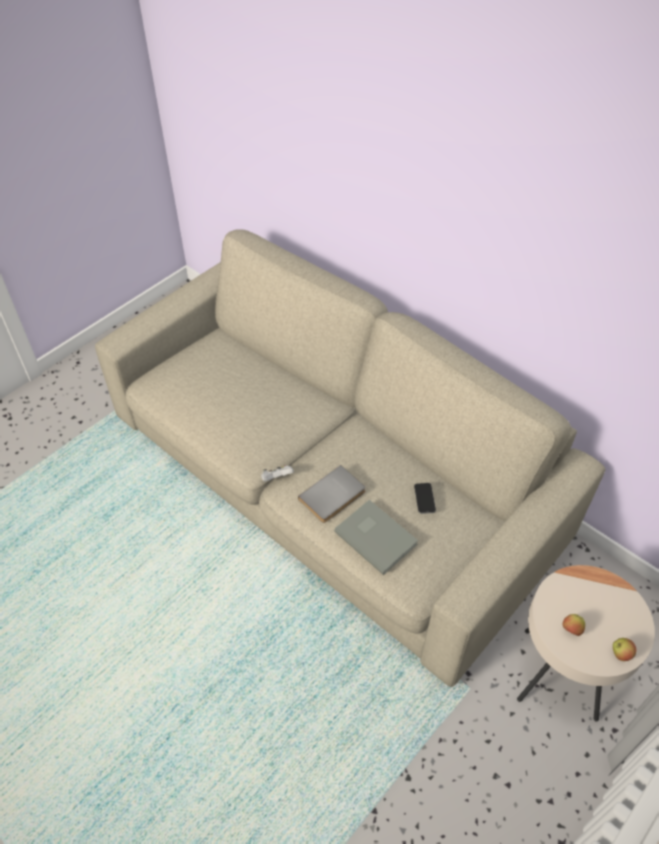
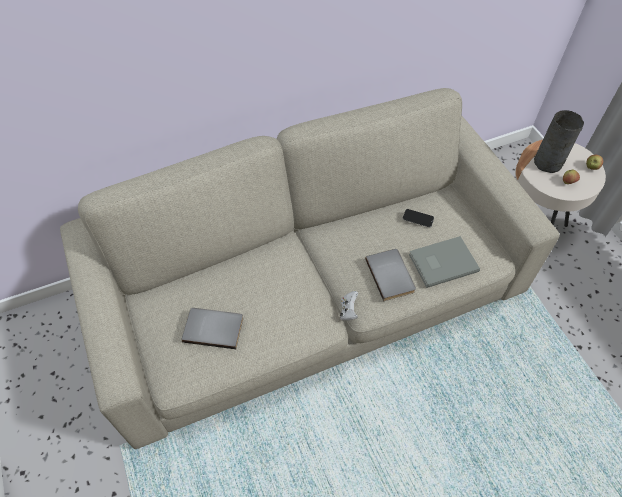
camera: 65 degrees left, 5 degrees up
none -> grey book [181,308,243,349]
none -> grey vase [534,110,584,173]

